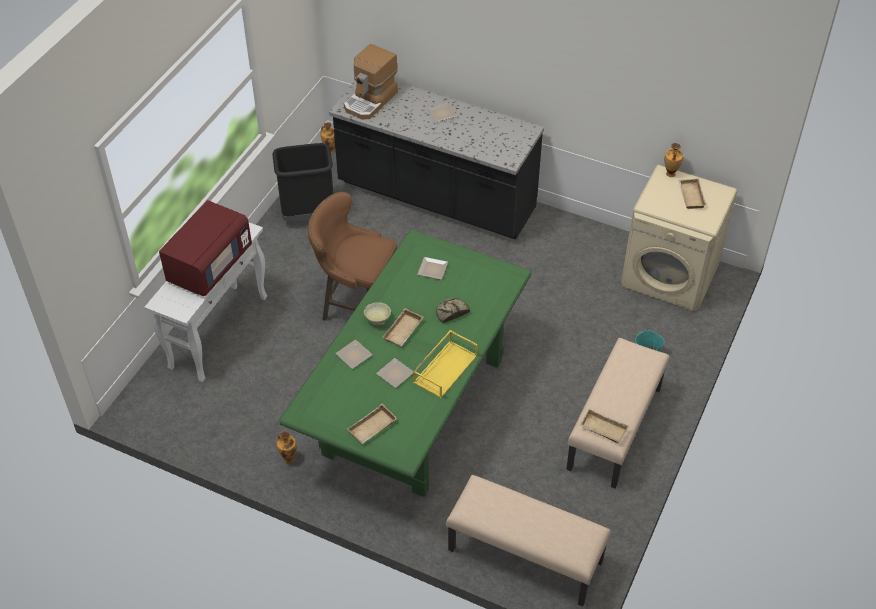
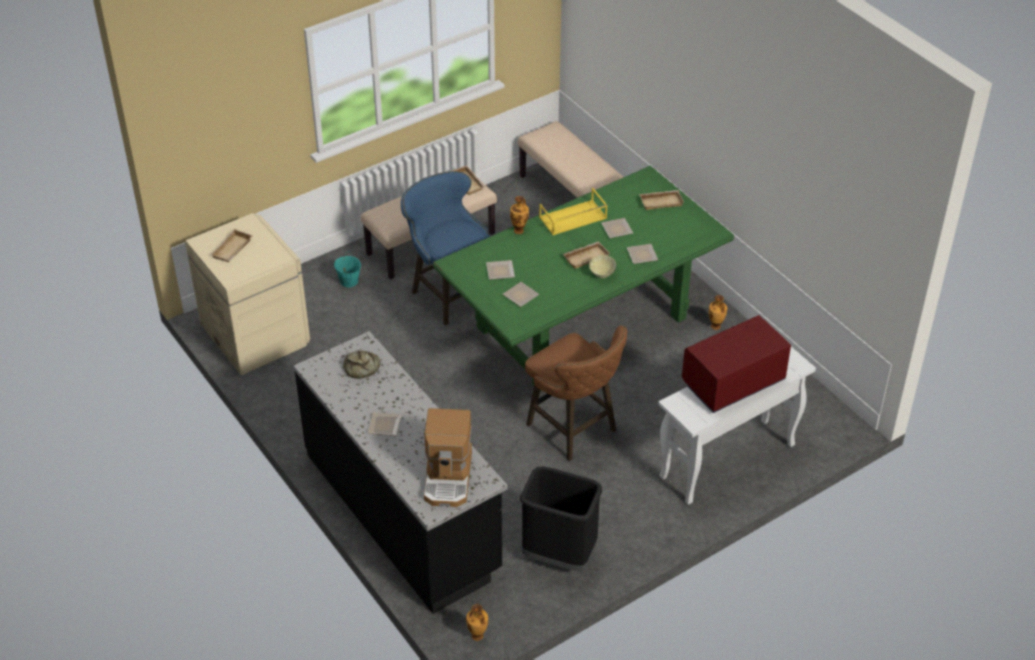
camera: 150 degrees left, 5 degrees down
coffee machine [344,44,398,119] -> coffee machine turned 120 degrees clockwise [424,408,472,507]
bread [436,298,470,323] -> bread moved to [343,350,380,379]
vase [665,143,683,177] -> vase moved to [510,196,529,234]
none -> blue stool [401,171,490,326]
none -> plate [486,260,515,280]

